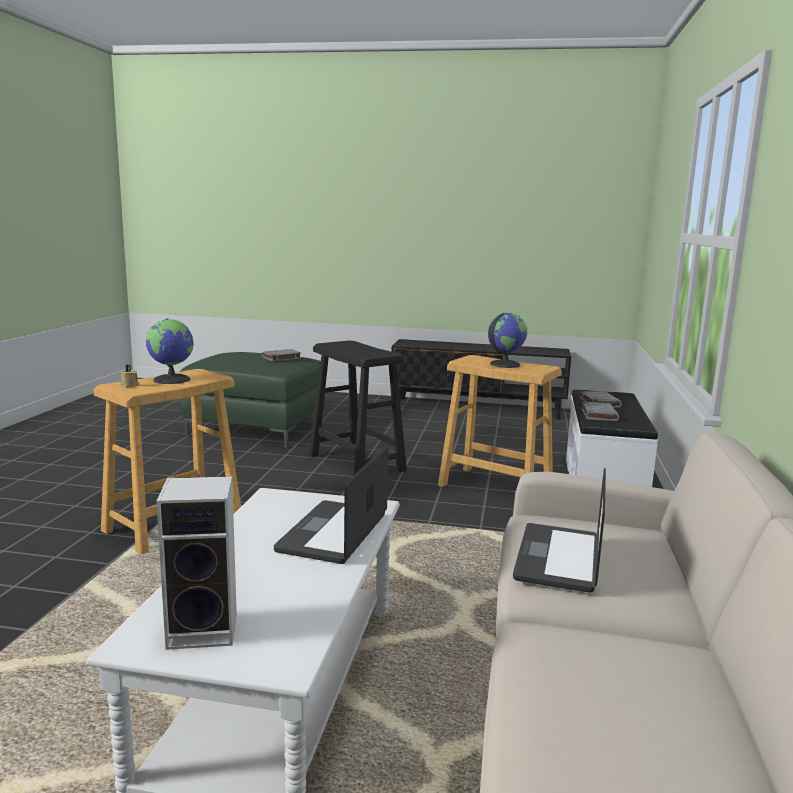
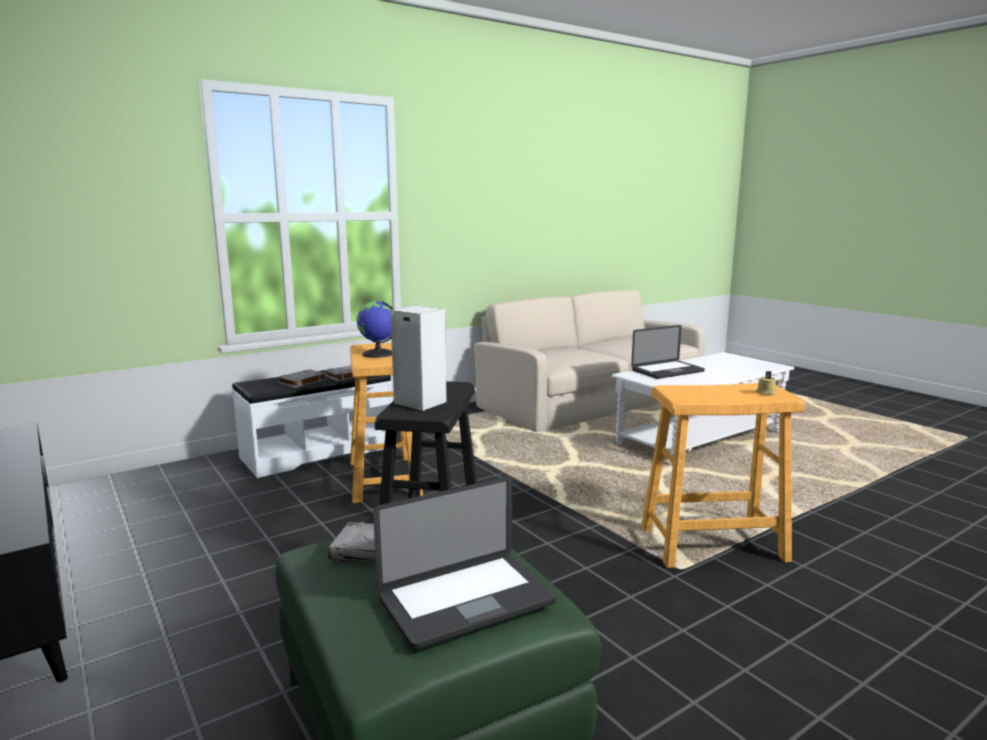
camera: 135 degrees left, 0 degrees up
globe [146,318,194,384] -> none
speaker [156,476,237,650] -> speaker moved to [390,306,447,411]
laptop [513,467,606,593] -> laptop moved to [373,477,557,650]

